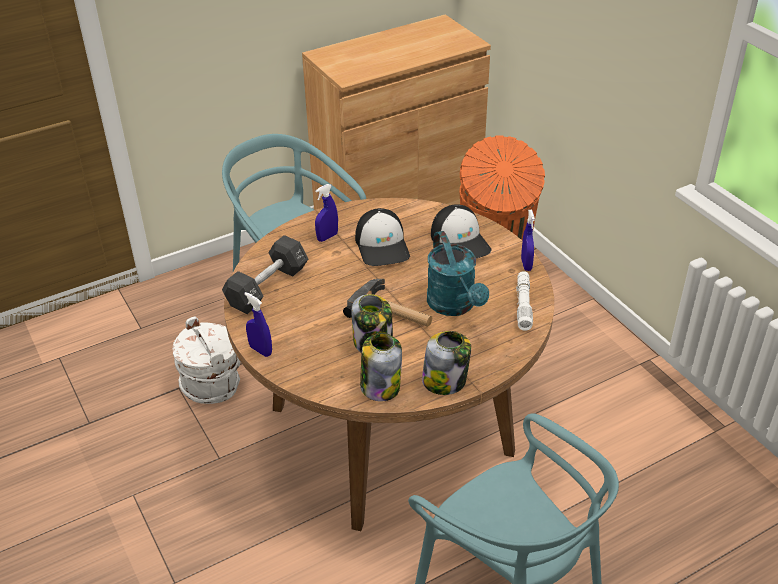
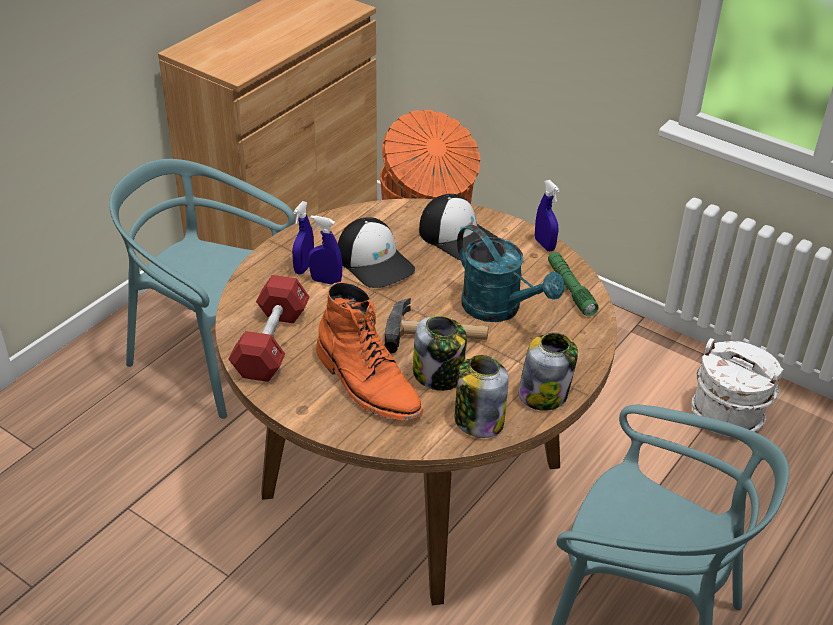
camera: 25 degrees left, 0 degrees up
white bucket [172,316,240,404] -> white bucket moved to [691,338,784,437]
black dumbbell [222,235,308,314] -> red dumbbell [228,275,309,382]
blue spray bottle [244,292,272,357] -> blue spray bottle moved to [309,215,342,285]
white flashlight [516,271,533,331] -> green flashlight [548,252,599,316]
none -> orange boot [316,282,423,421]

